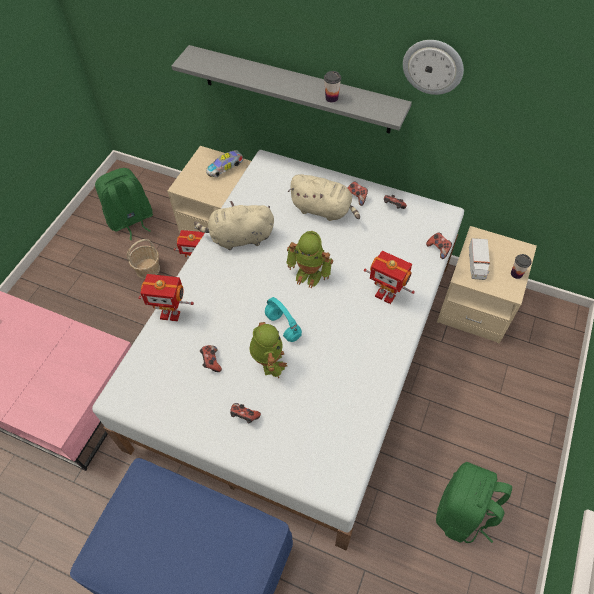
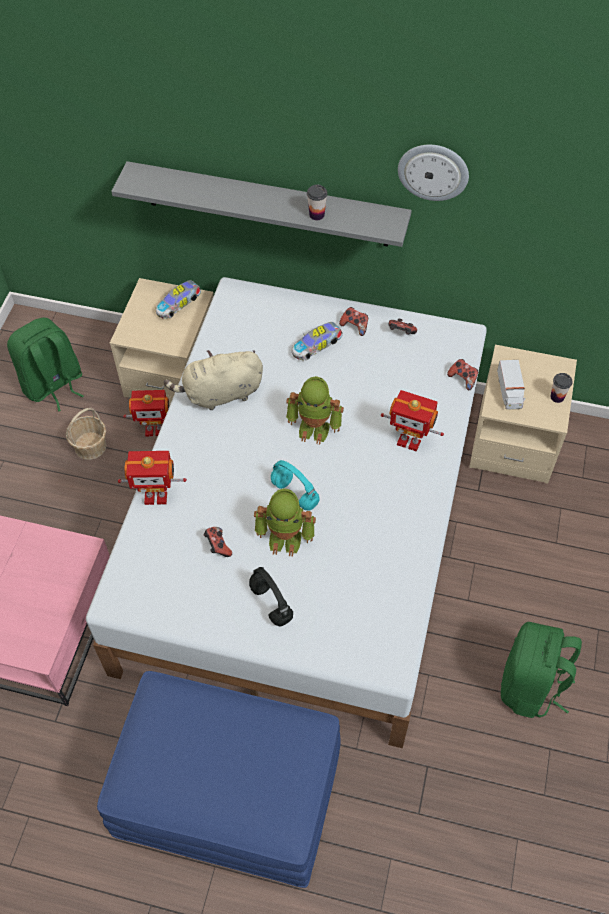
camera: 10 degrees left, 0 degrees up
game controller [230,403,261,423] -> black headphones [249,567,293,626]
toy robot [249,322,288,378] -> toy robot turned 120 degrees clockwise [254,488,316,557]
beige plush toy [288,174,360,221] -> toy car [292,322,342,360]

